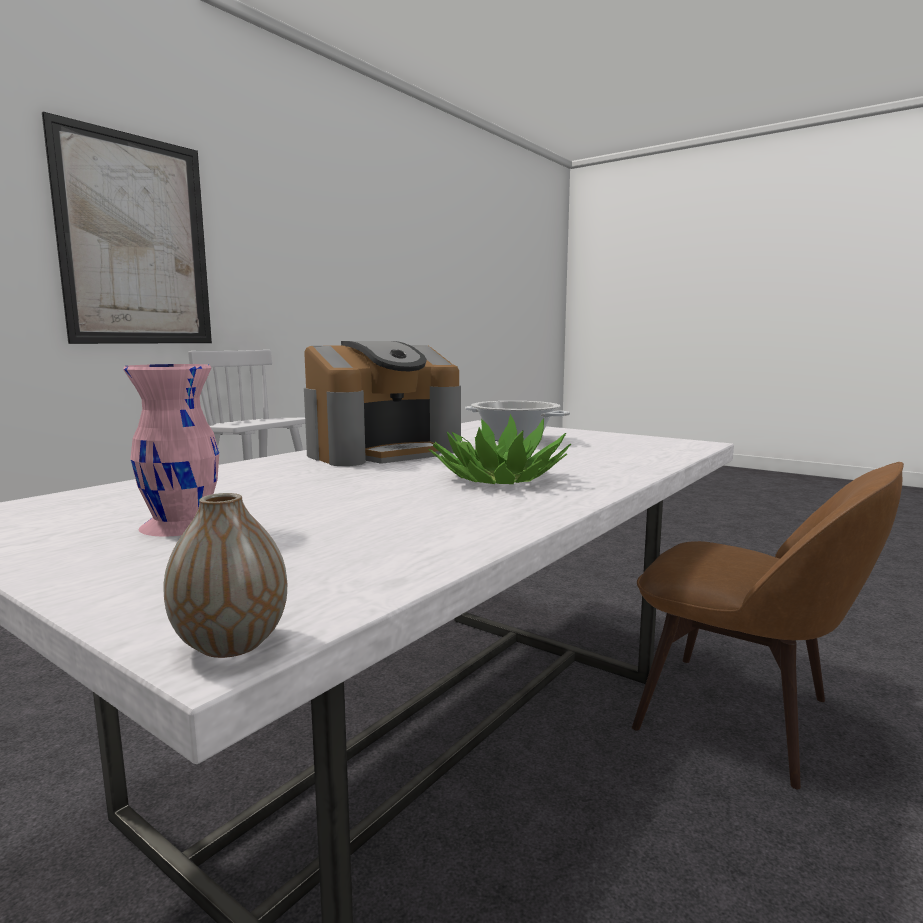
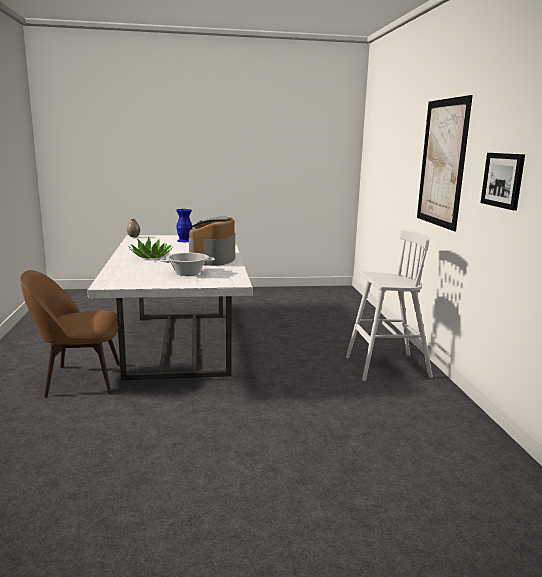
camera: 135 degrees right, 5 degrees up
pink vase [123,364,219,536] -> blue vase [176,209,192,242]
none -> picture [480,153,525,210]

